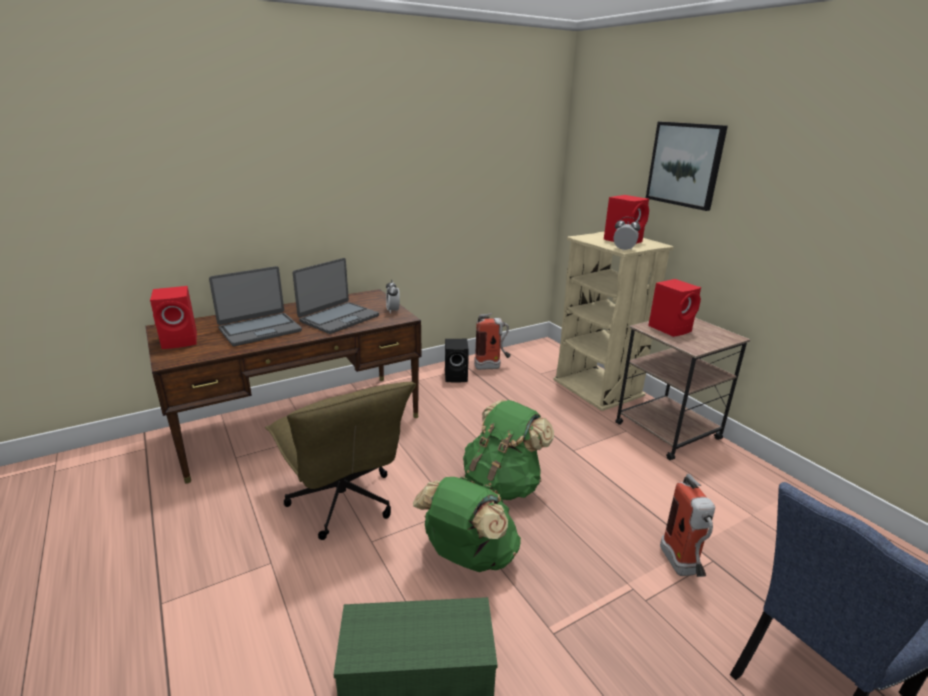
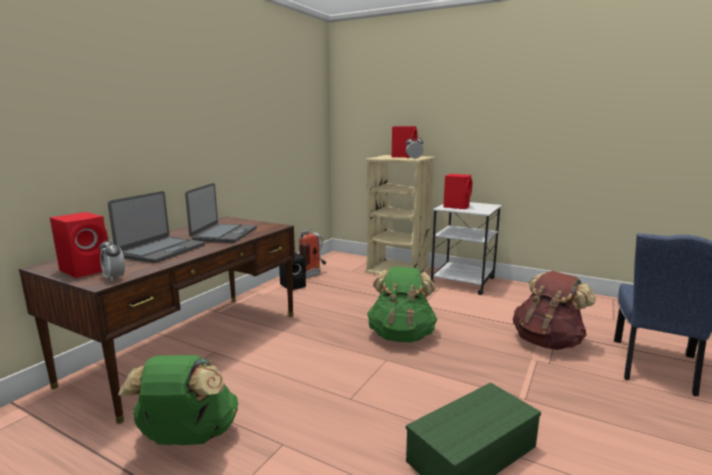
camera: 30 degrees left, 10 degrees down
beige office chair [265,382,416,540] -> none
alarm clock [386,280,400,314] -> alarm clock moved to [99,237,125,281]
green backpack [413,477,521,572] -> green backpack moved to [118,355,238,445]
brown cart [615,318,751,460] -> white cart [431,202,502,295]
picture [646,122,728,211] -> none
fire extinguisher [660,474,715,577] -> brown backpack [513,271,596,350]

